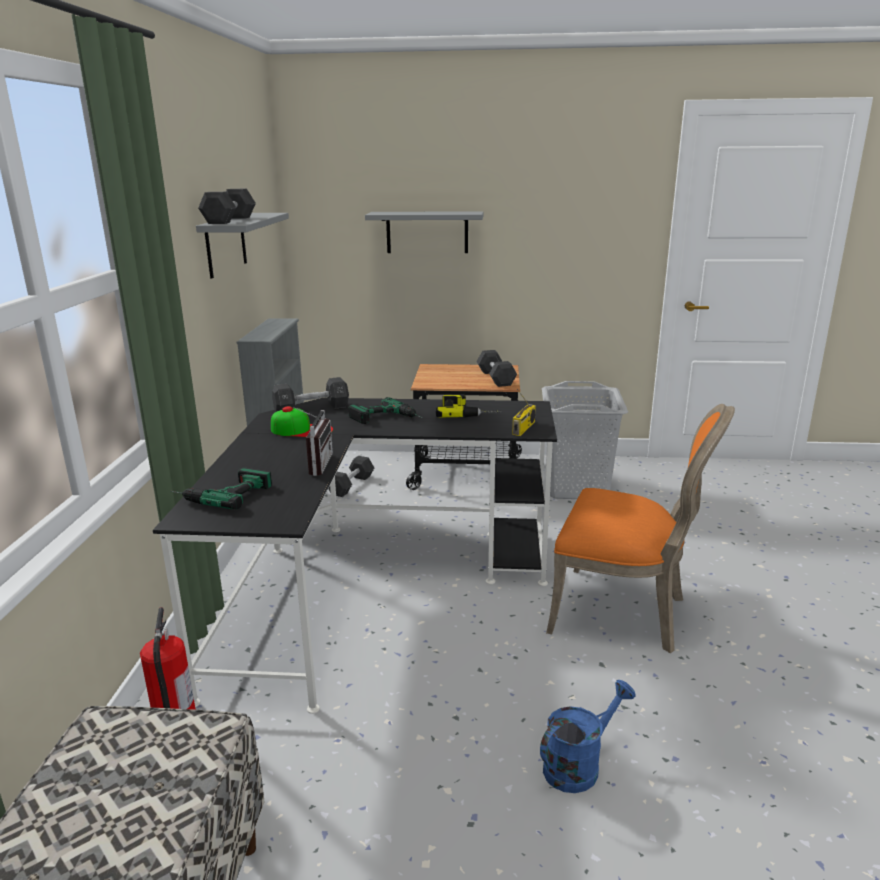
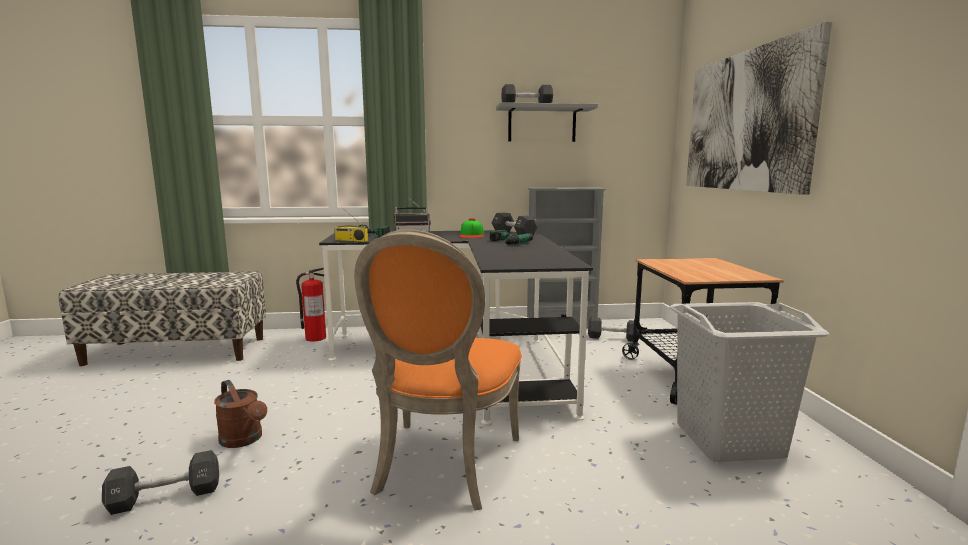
camera: 80 degrees right, 10 degrees down
grey shelf [365,211,483,253] -> picture [686,22,832,195]
power drill [436,394,501,418] -> none
black dumbbell [476,350,517,387] -> black dumbbell moved to [102,450,219,515]
radio [512,389,536,436] -> radio moved to [334,207,368,242]
blue watering can [540,680,636,793] -> brown watering can [214,380,267,448]

